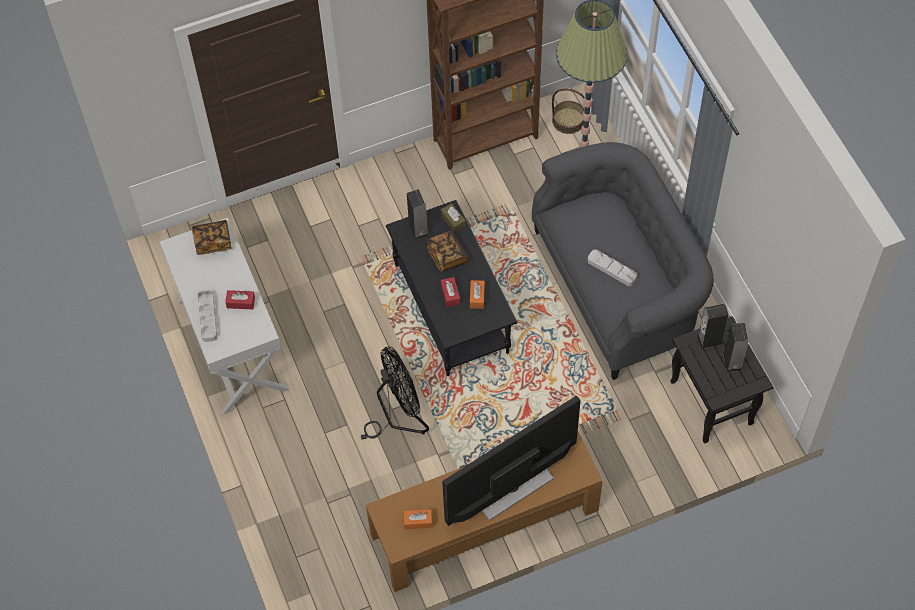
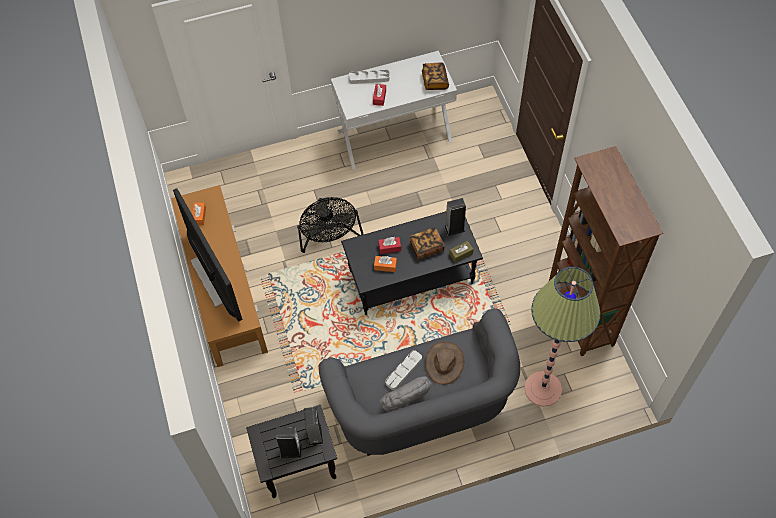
camera: 95 degrees right, 0 degrees up
basket [552,89,585,134] -> none
none -> grey pillow [380,376,432,411]
none -> brown hat [425,342,465,385]

